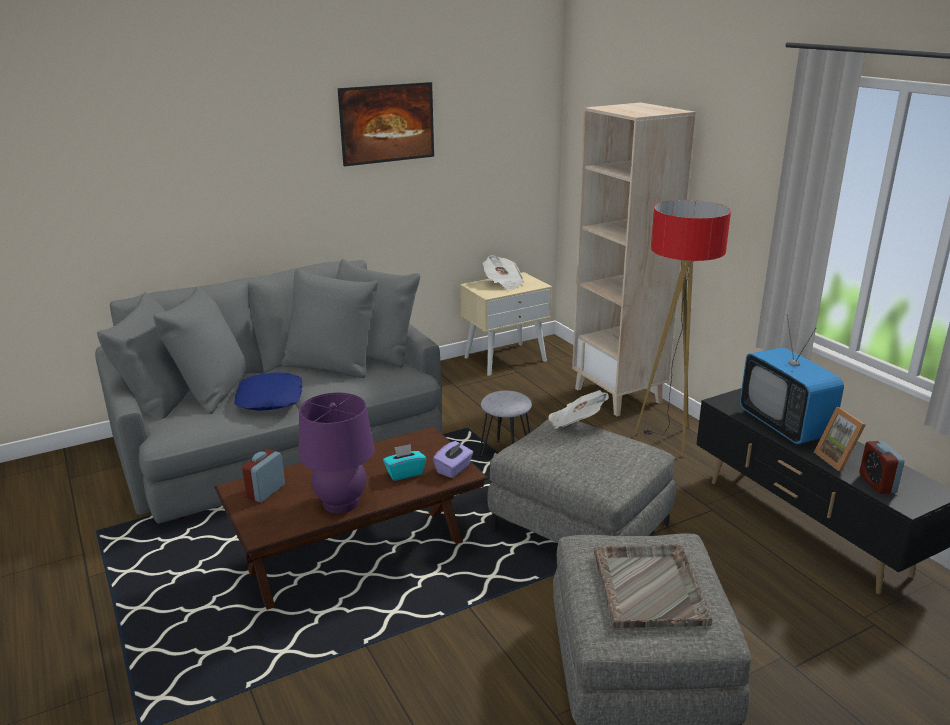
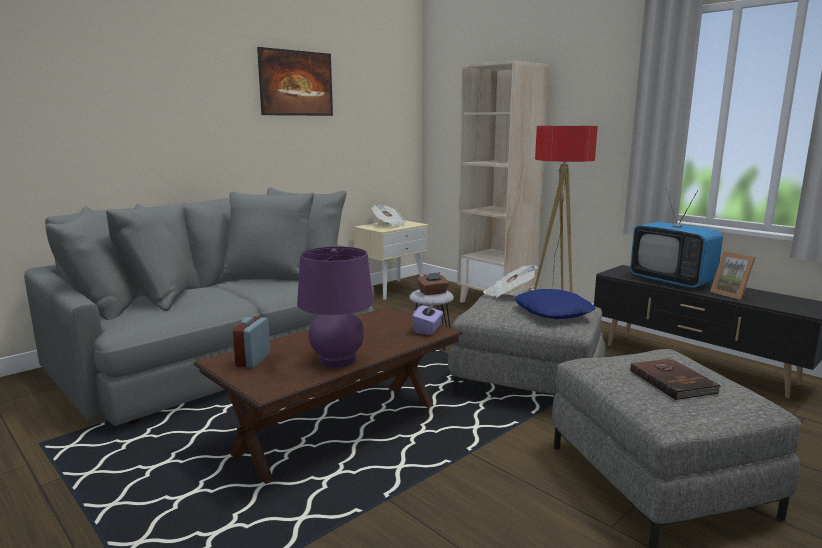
camera: 15 degrees left, 10 degrees down
blue pillow [234,372,302,411] -> blue pillow moved to [515,289,595,319]
turquoise tissue box [383,444,426,481] -> none
grey tray [594,544,712,628] -> brown book [630,358,721,400]
alarm clock [859,441,905,494] -> none
none -> brown tissue box [418,272,449,295]

